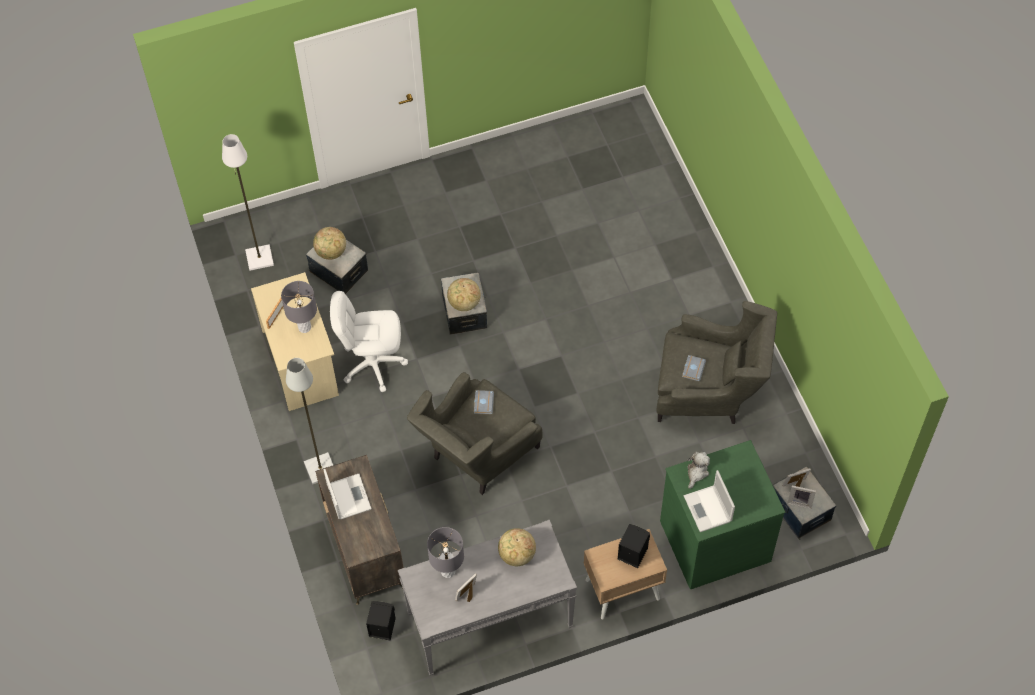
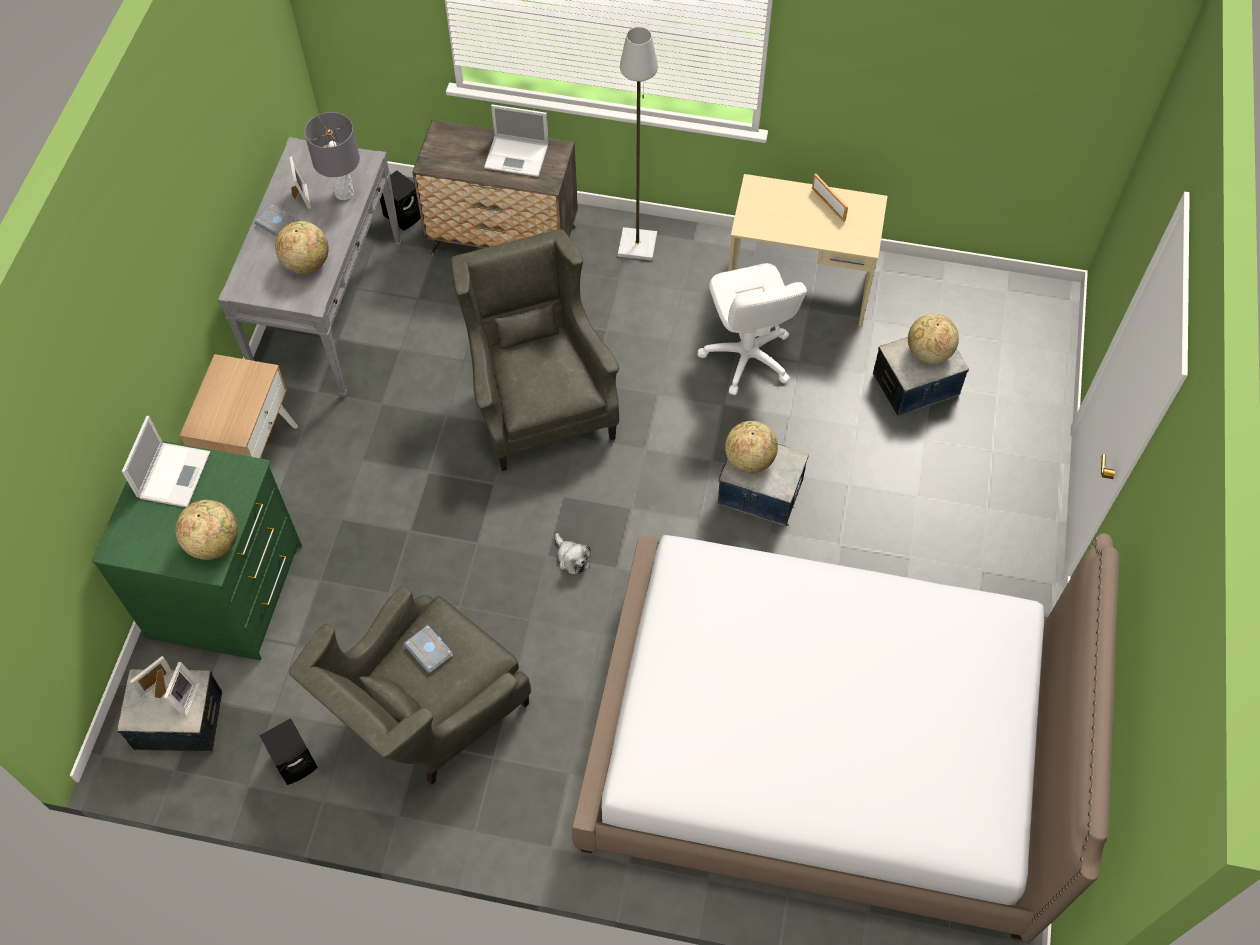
camera: 120 degrees right, 0 degrees up
white floor lamp [222,134,274,271] -> none
grey table lamp [281,281,317,333] -> none
white office chair [330,291,408,392] -> white office chair turned 135 degrees clockwise [698,263,807,395]
grey book [474,390,494,414] -> grey book moved to [254,205,299,237]
black speaker [618,524,650,568] -> black speaker moved to [259,718,318,785]
laptop [684,470,735,532] -> laptop turned 90 degrees clockwise [122,416,210,507]
plush toy [687,452,710,489] -> plush toy moved to [555,533,591,575]
none -> globe [175,500,238,560]
none -> bed [572,533,1119,942]

